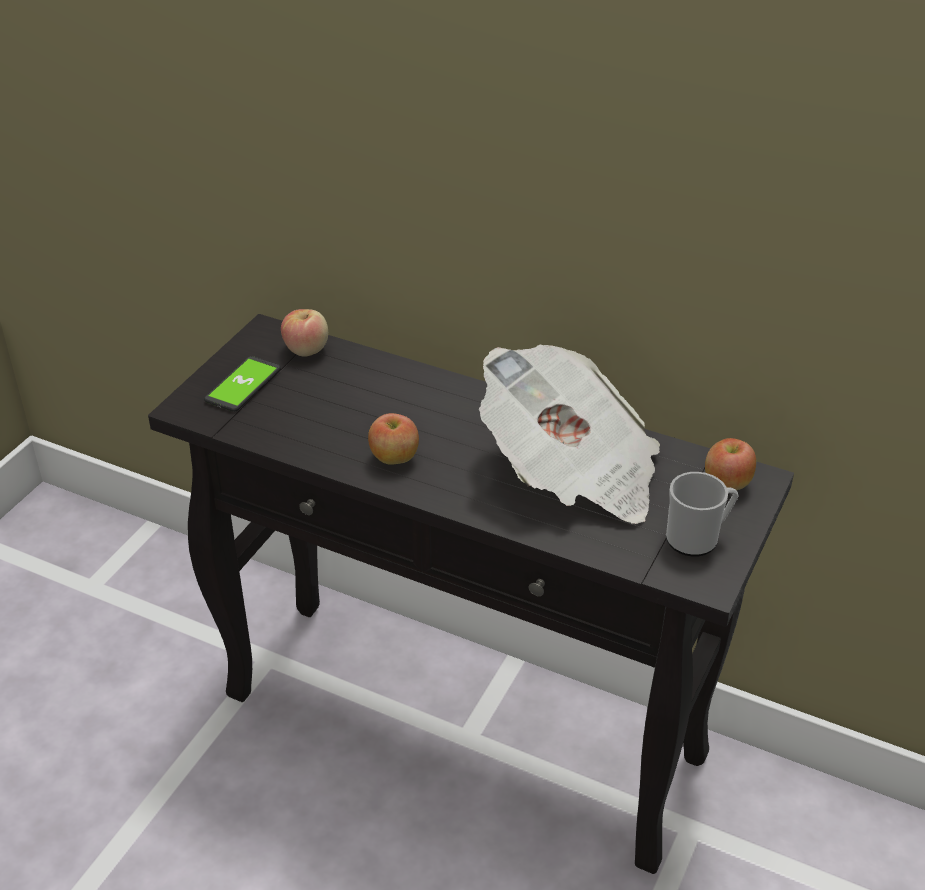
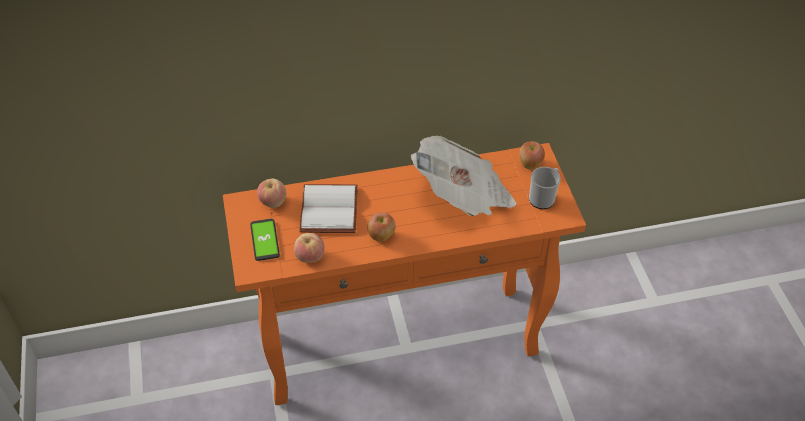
camera: 40 degrees left, 10 degrees up
black console table [148,314,794,874] -> orange console table [223,143,586,405]
none -> apple [294,233,325,263]
none -> white book [299,184,358,233]

